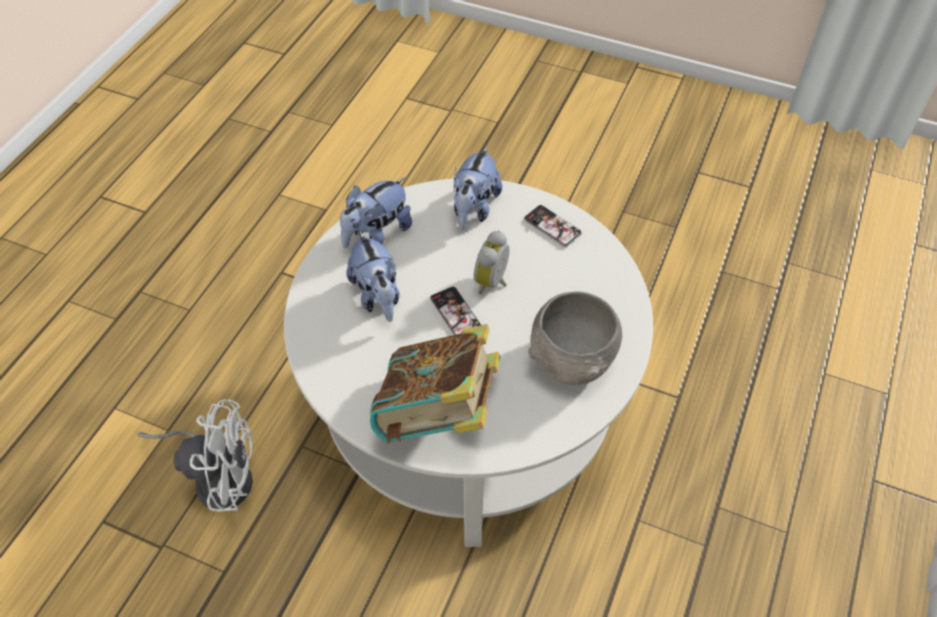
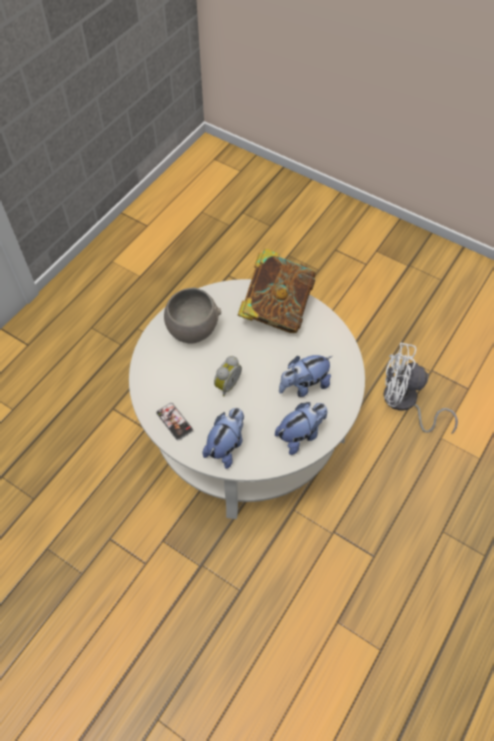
camera: 170 degrees left, 5 degrees up
plush toy [346,230,399,322] -> plush toy turned 105 degrees counterclockwise [279,355,332,397]
phone [430,287,481,335] -> none

